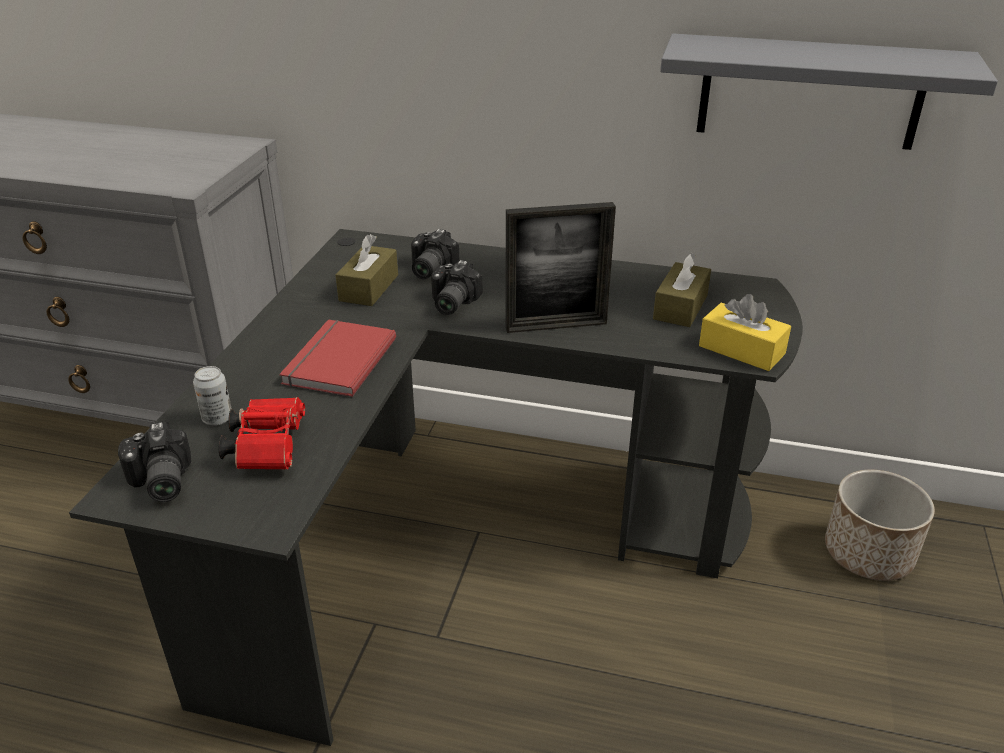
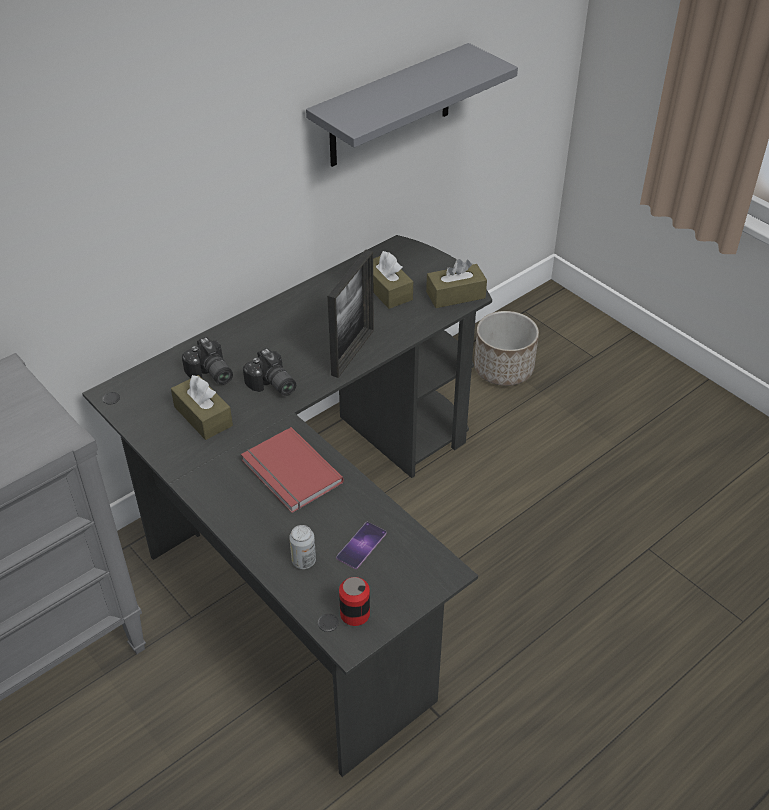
camera: 55 degrees left, 10 degrees up
camera [118,422,191,502] -> can [339,577,370,626]
red binoculars [219,397,305,470] -> phone [336,522,386,569]
yellow tissue box [699,294,791,371] -> brown tissue box [426,259,487,308]

